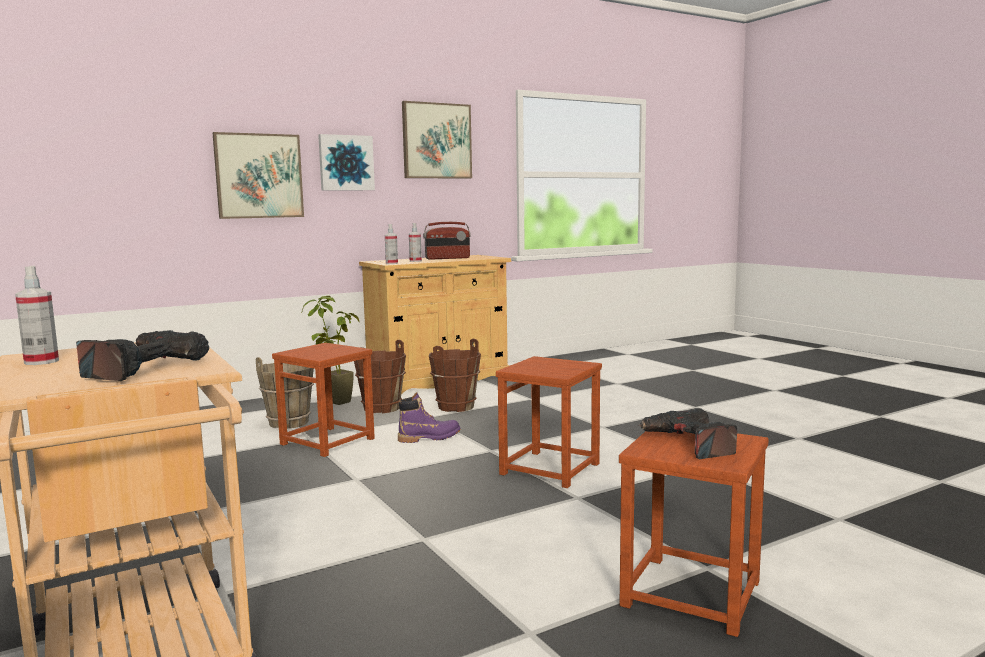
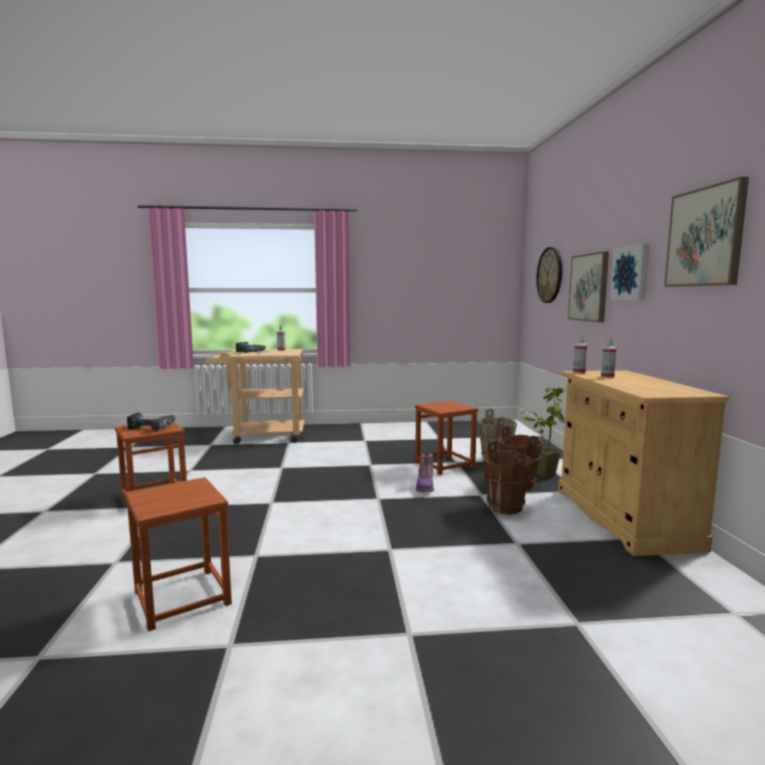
camera: 115 degrees right, 0 degrees up
radio [423,222,471,260] -> none
brown stool [496,356,602,488] -> brown stool moved to [125,477,232,631]
none -> wall clock [536,247,562,303]

